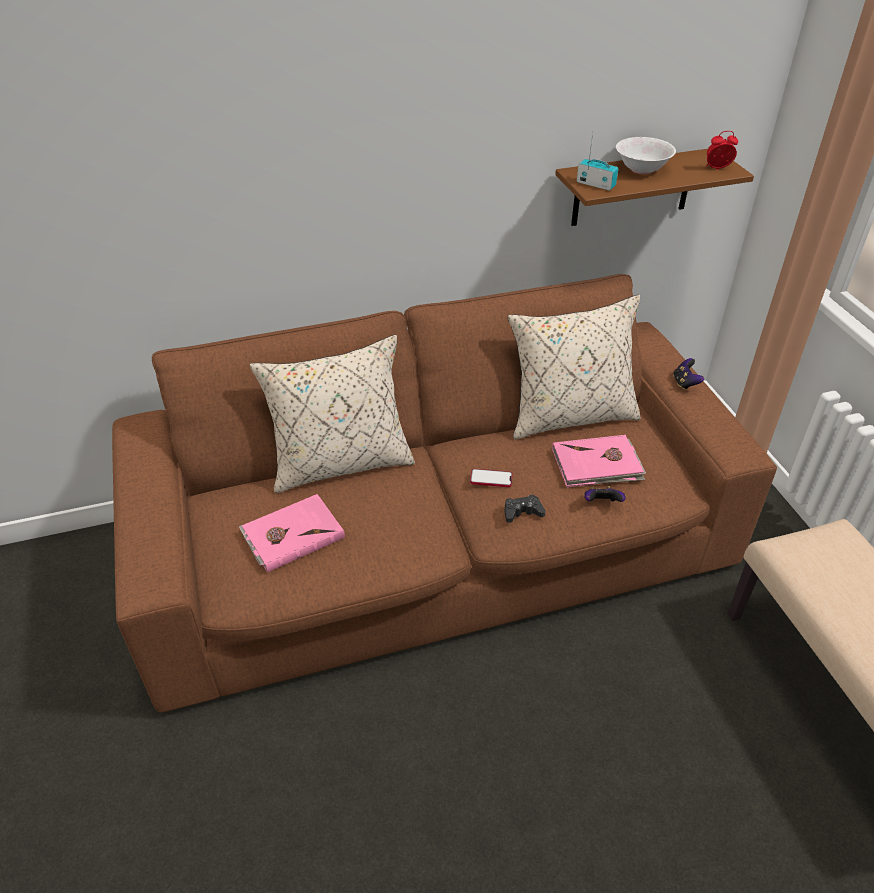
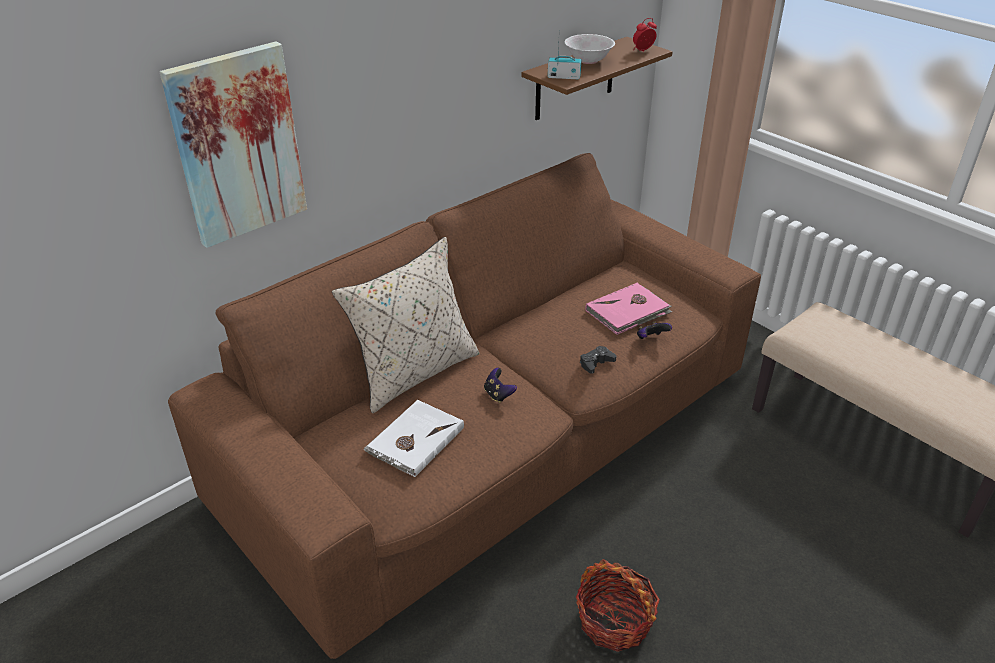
camera: 25 degrees left, 5 degrees down
pink book [239,494,345,572] -> white book [363,400,464,477]
phone [470,469,513,487] -> none
beige pillow [508,295,641,440] -> none
game controller [673,358,704,390] -> game controller moved to [484,368,517,403]
none -> picture [160,42,307,248]
none -> basket [576,559,660,652]

